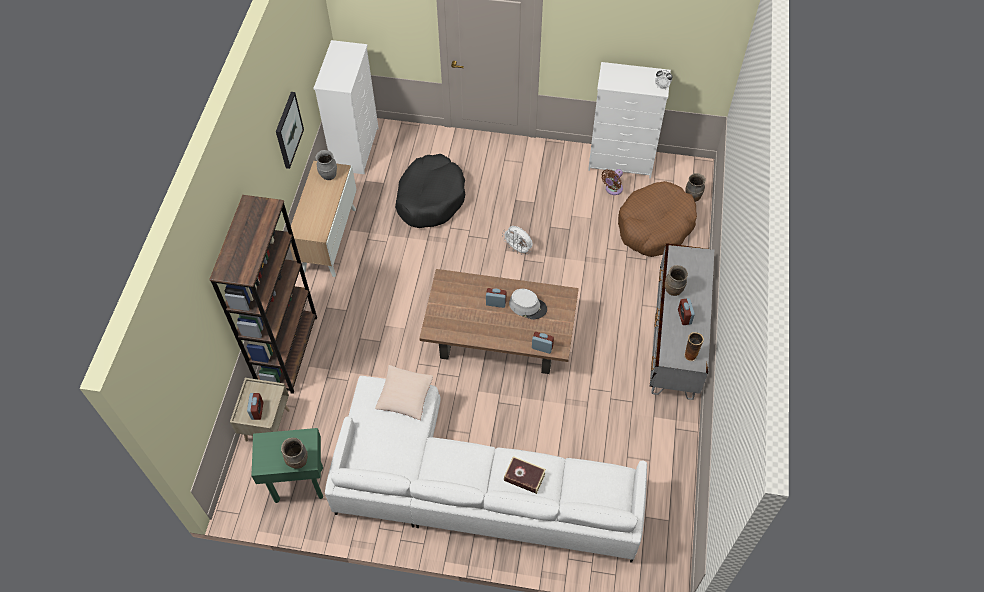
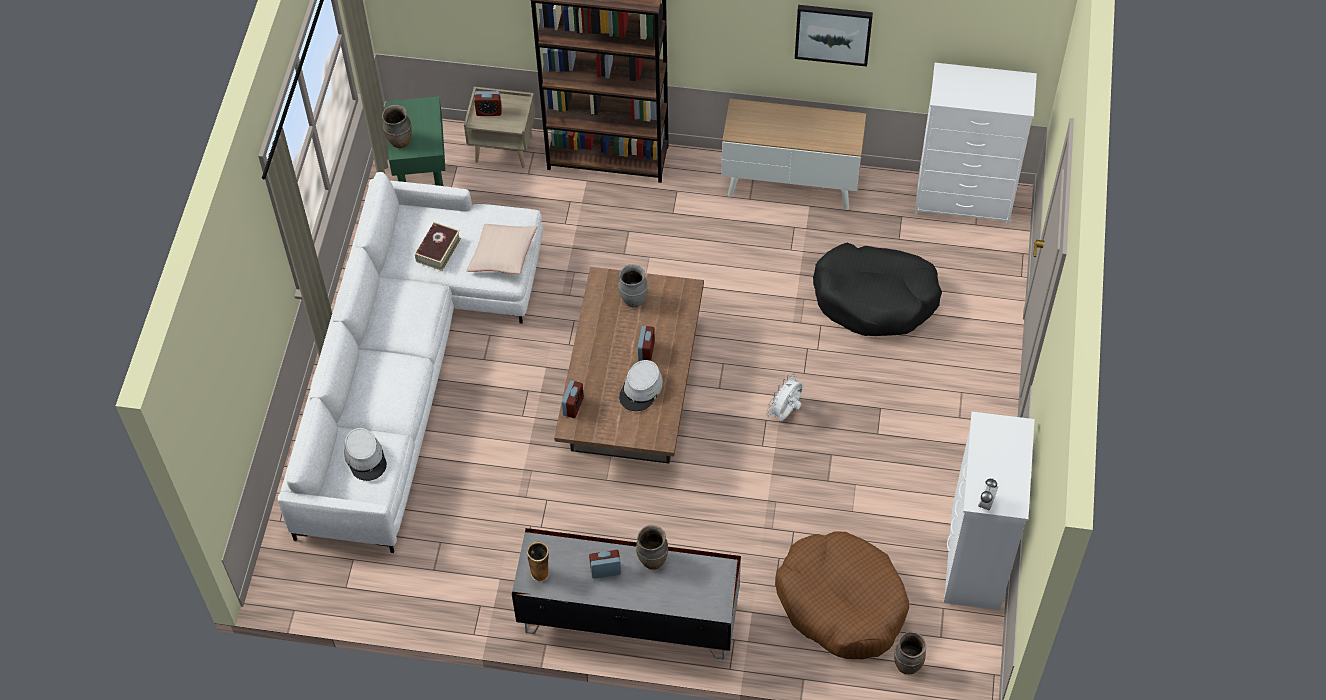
camera: 90 degrees right, 0 degrees up
grey vase [316,150,337,180] -> grey vase moved to [619,264,648,307]
book [504,456,546,494] -> book moved to [415,222,461,271]
brown fan [601,169,623,195] -> none
none -> grey hat [344,428,387,481]

